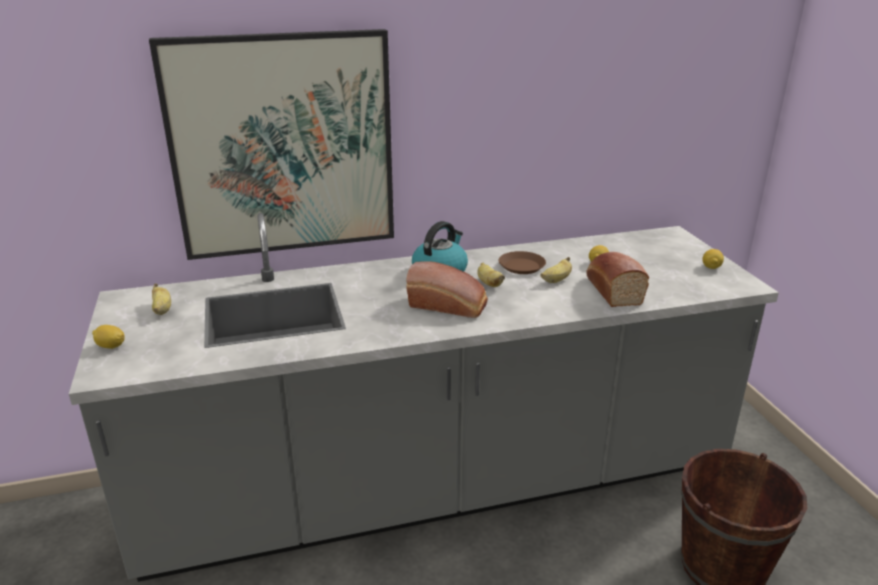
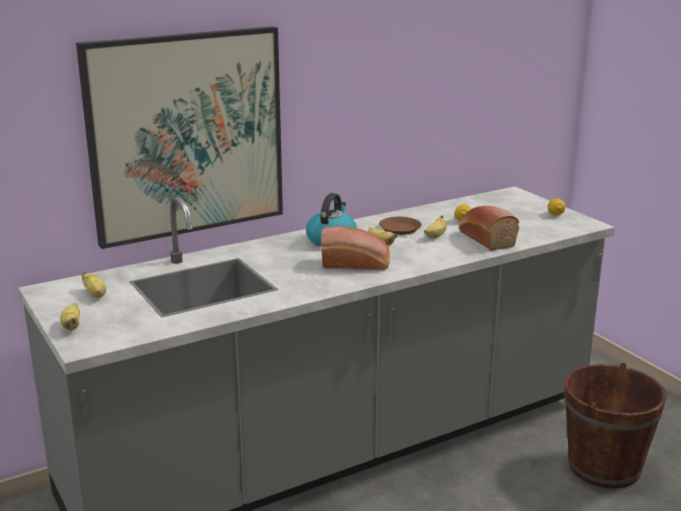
camera: 15 degrees left, 5 degrees down
lemon [92,325,125,349] -> banana [60,303,80,331]

